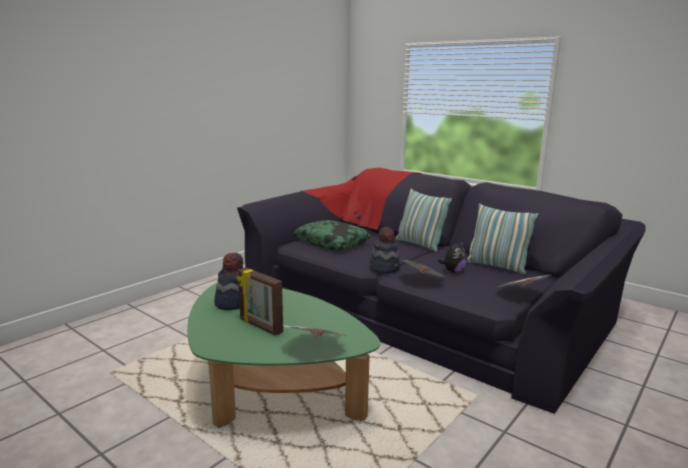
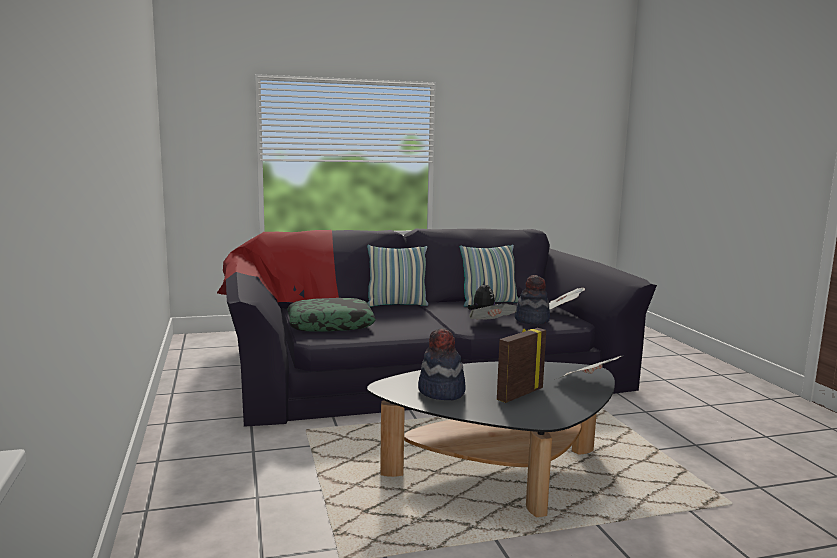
camera: 55 degrees left, 5 degrees down
green coffee table [187,283,380,428] -> black coffee table [367,362,615,517]
picture frame [237,268,283,336] -> picture frame turned 150 degrees clockwise [497,328,546,403]
hat [369,227,401,274] -> hat moved to [515,275,550,325]

